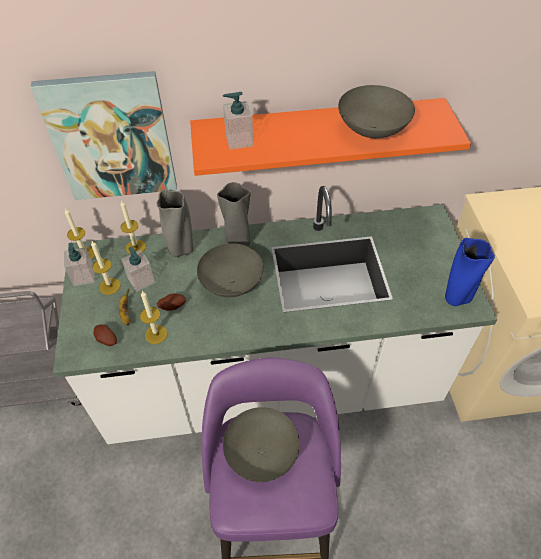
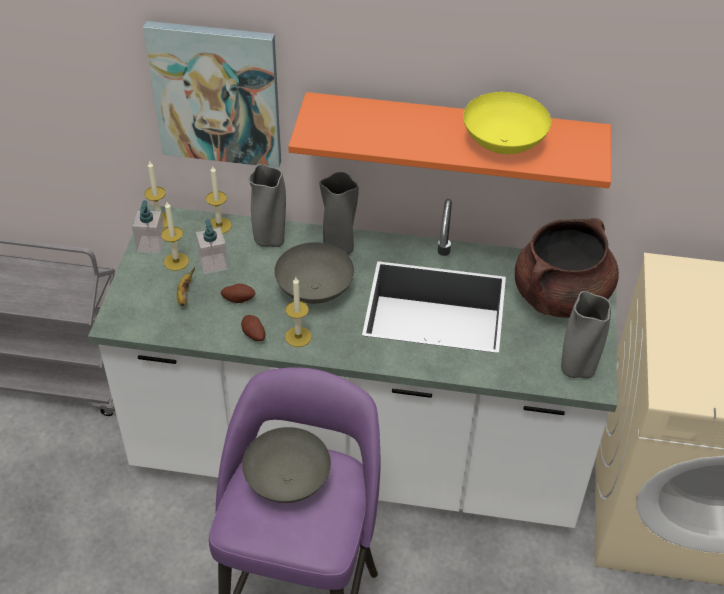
camera: 15 degrees right, 5 degrees down
potato [94,325,117,346] -> potato moved to [241,315,265,341]
candle [140,291,167,344] -> candle moved to [285,277,312,347]
soap dispenser [223,92,253,150] -> none
grey bowl [338,85,415,138] -> yellow bowl [463,92,551,154]
blue vase [445,238,495,306] -> grey vase [561,291,611,378]
none -> brown cooking pot [515,218,619,318]

